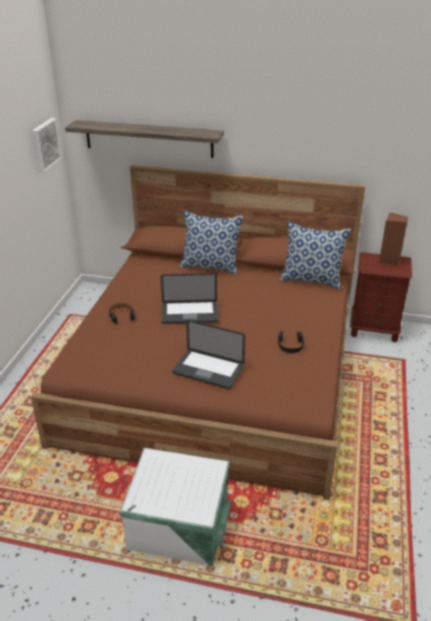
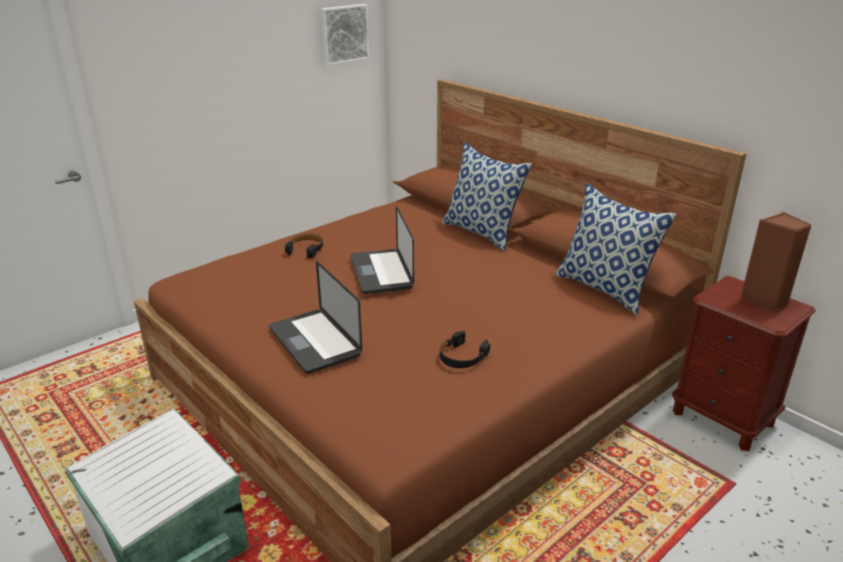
camera: 35 degrees right, 5 degrees down
shelf [65,120,224,158] -> none
laptop [161,273,219,324] -> laptop turned 45 degrees clockwise [350,206,414,294]

